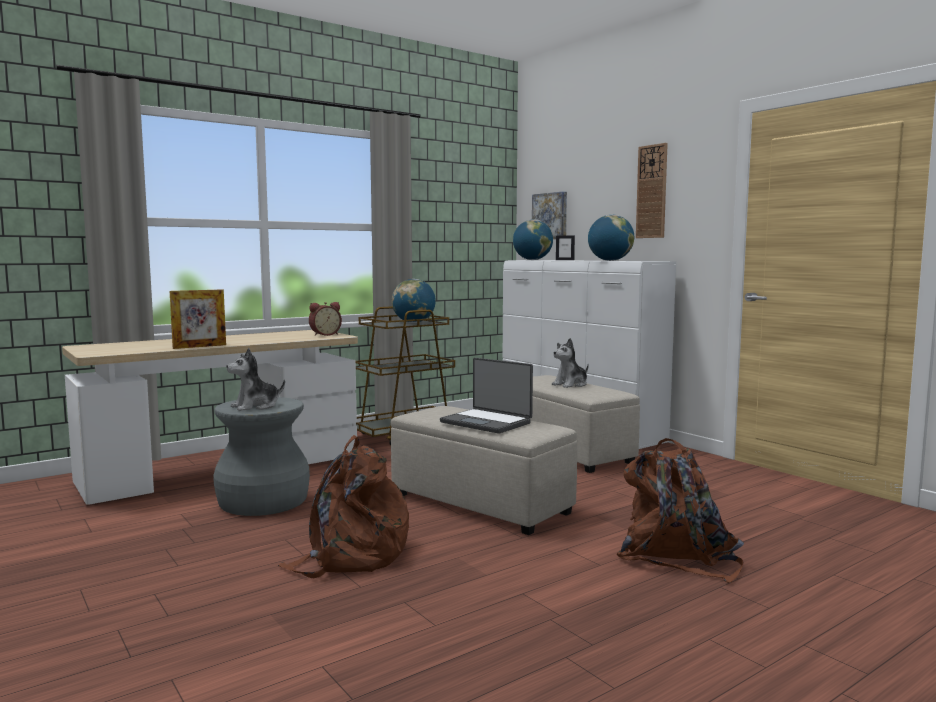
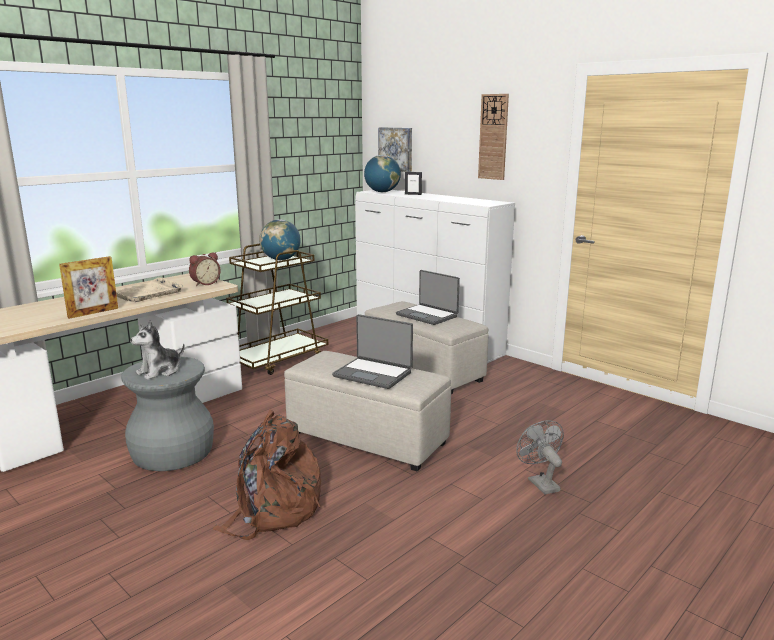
camera: 10 degrees left, 10 degrees up
plush toy [552,338,589,388] -> laptop [396,270,460,325]
globe [588,215,634,261] -> none
brown backpack [617,438,744,583] -> grey fan [516,420,564,495]
none -> beige tray [116,278,184,302]

